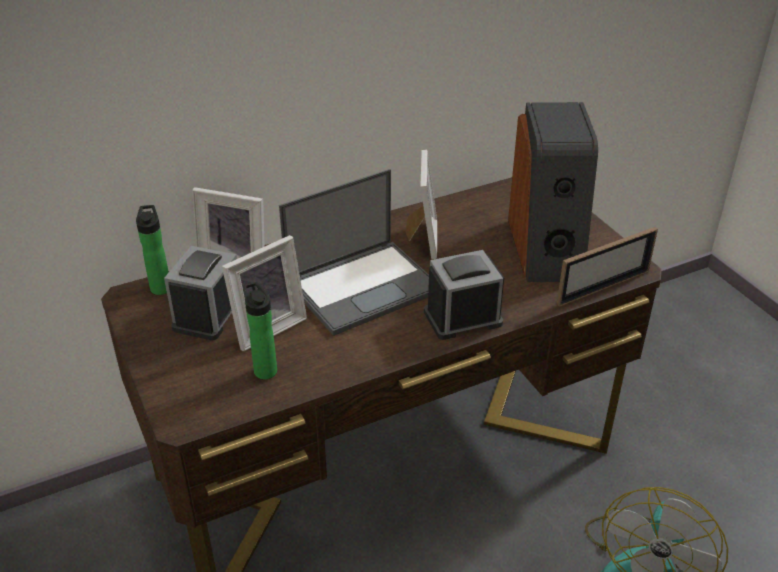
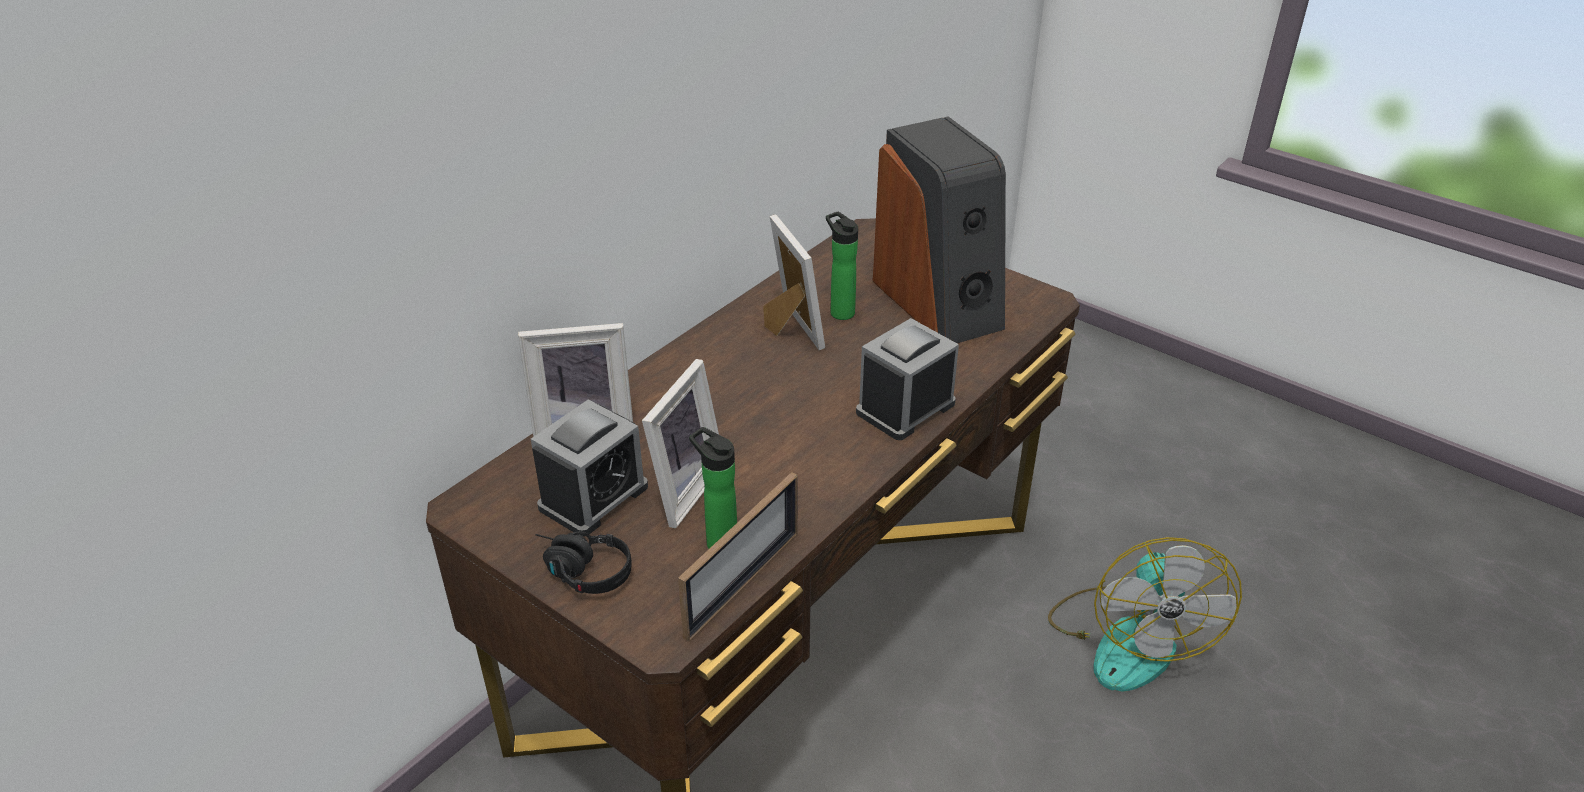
camera: 25 degrees left, 0 degrees up
bottle [136,205,169,295] -> bottle moved to [826,212,858,320]
alarm clock [164,246,237,340] -> alarm clock turned 135 degrees counterclockwise [531,400,648,537]
laptop [279,169,429,336] -> none
picture frame [557,227,658,307] -> picture frame moved to [678,472,798,641]
none -> black headphones [536,531,632,594]

